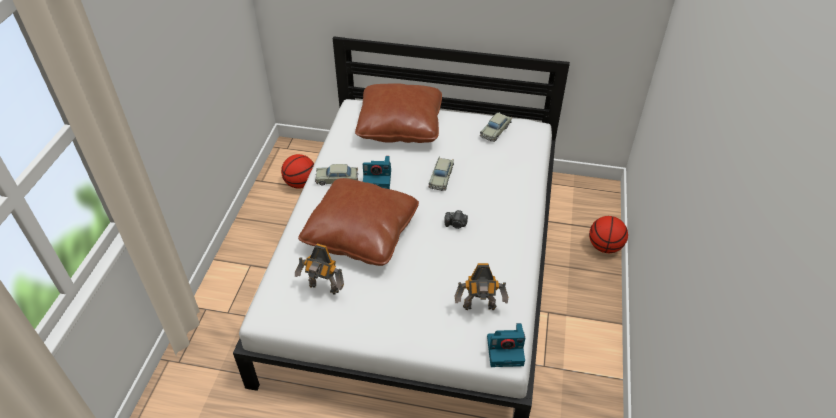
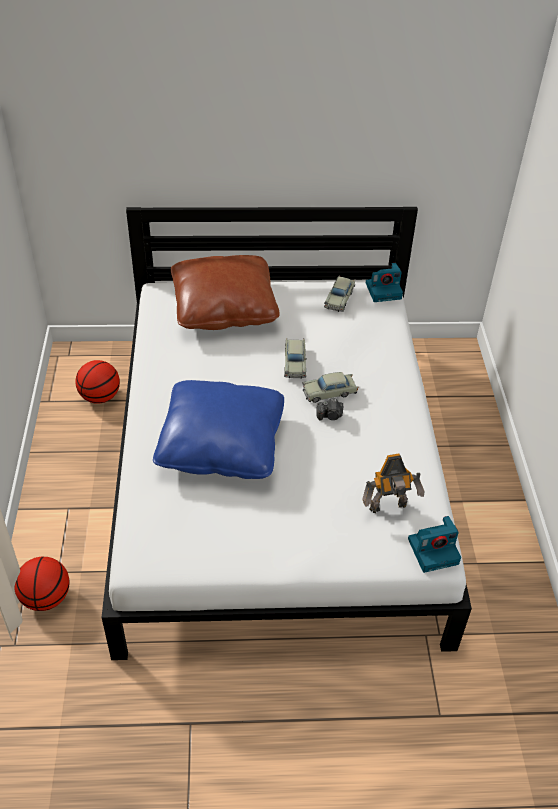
camera: 15 degrees left, 0 degrees up
toy robot [295,244,344,294] -> none
brown pillow [298,178,419,266] -> blue pillow [153,380,284,479]
beige toy car [315,164,358,185] -> beige toy car moved to [303,372,358,403]
camera [363,156,391,189] -> camera moved to [366,263,403,302]
basketball [589,216,628,253] -> basketball moved to [14,557,69,611]

